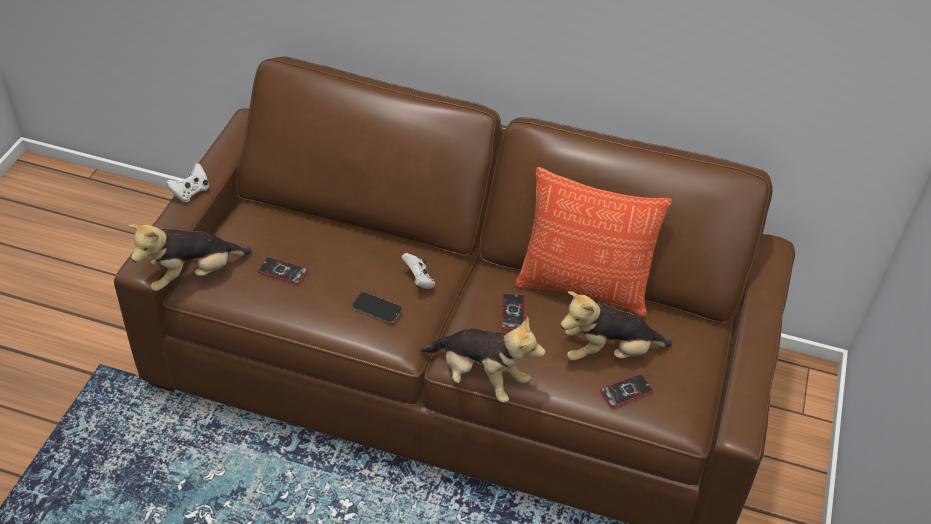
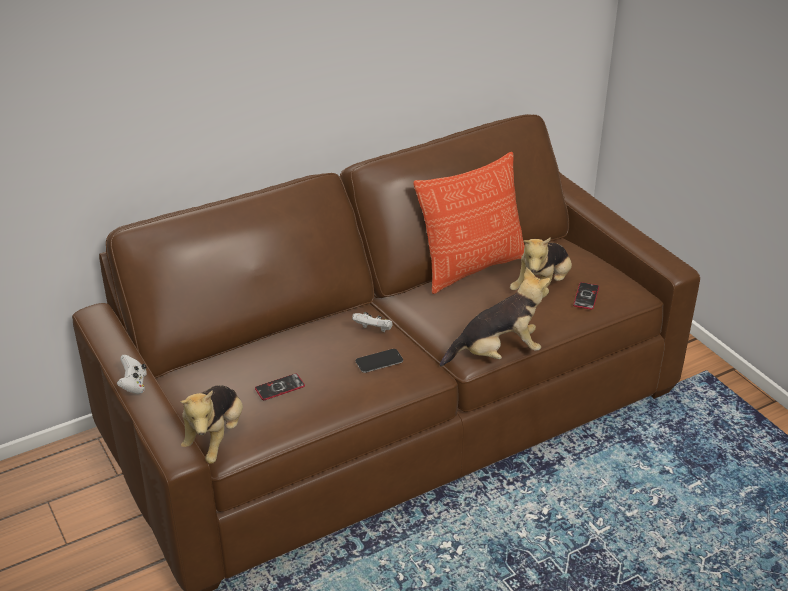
camera: 45 degrees left, 10 degrees down
phone [501,294,525,330] -> none

